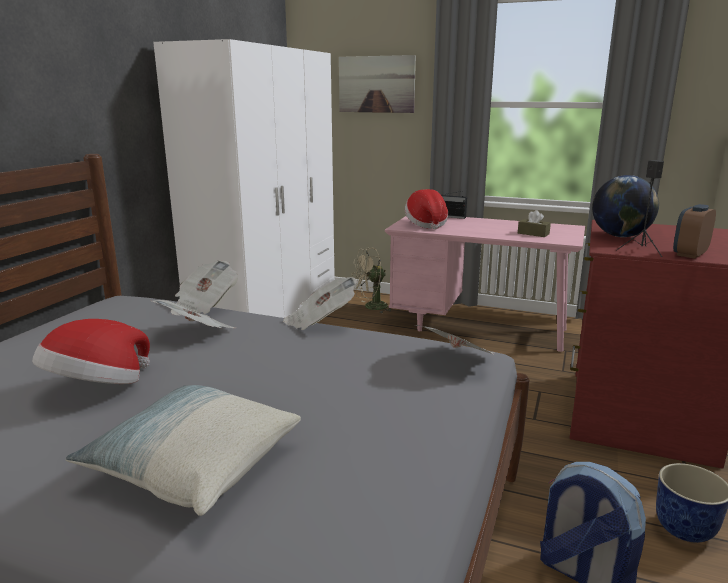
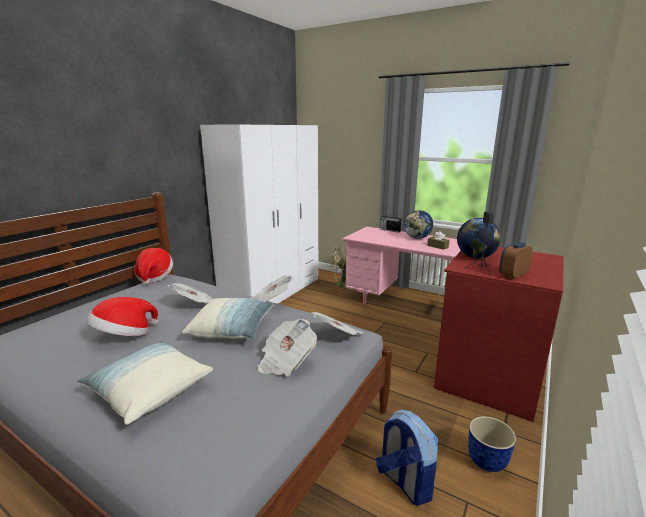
camera: 10 degrees right, 0 degrees up
newspaper [171,260,238,315] -> newspaper moved to [257,319,317,376]
picture [339,55,416,113] -> none
hat [405,189,448,230] -> hat moved to [134,248,173,285]
none -> pillow [182,298,275,339]
none -> globe [404,210,433,239]

